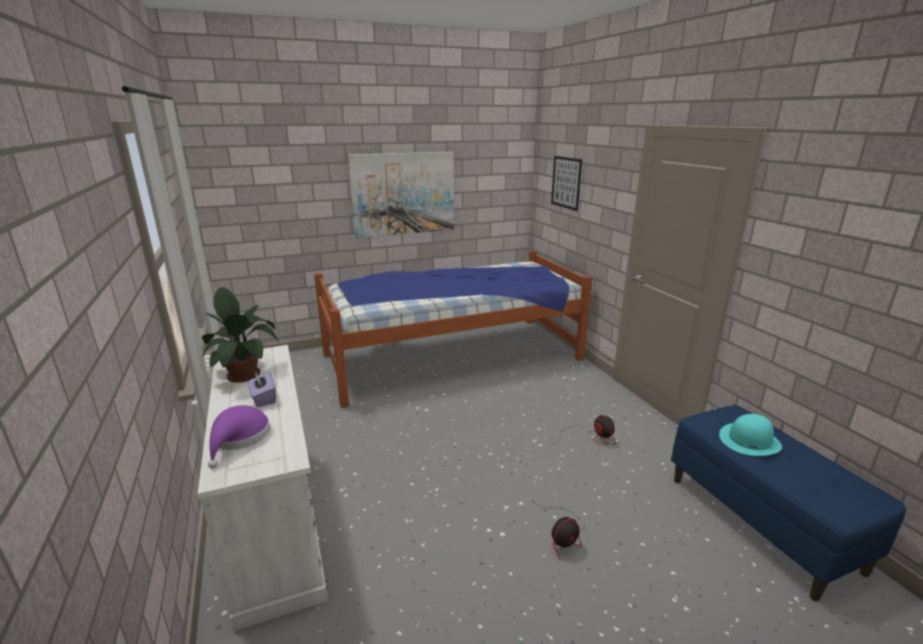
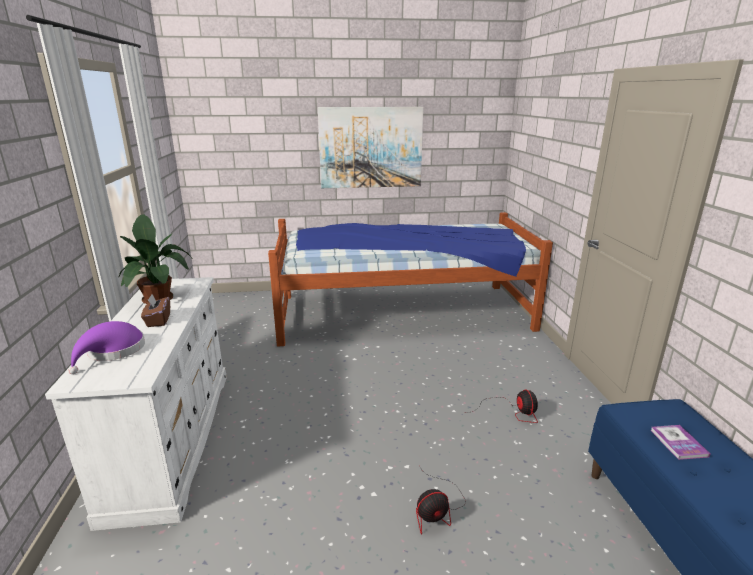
camera: 15 degrees right, 0 degrees up
purple tissue box [248,372,276,407] -> brown tissue box [141,294,170,327]
picture [551,156,582,211] -> none
turquoise hat [719,414,782,456] -> book [650,425,710,460]

